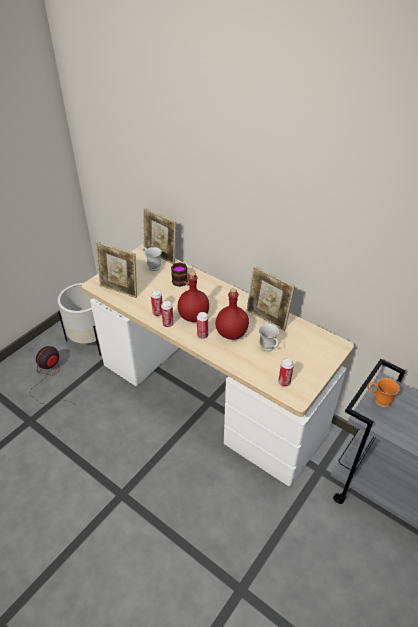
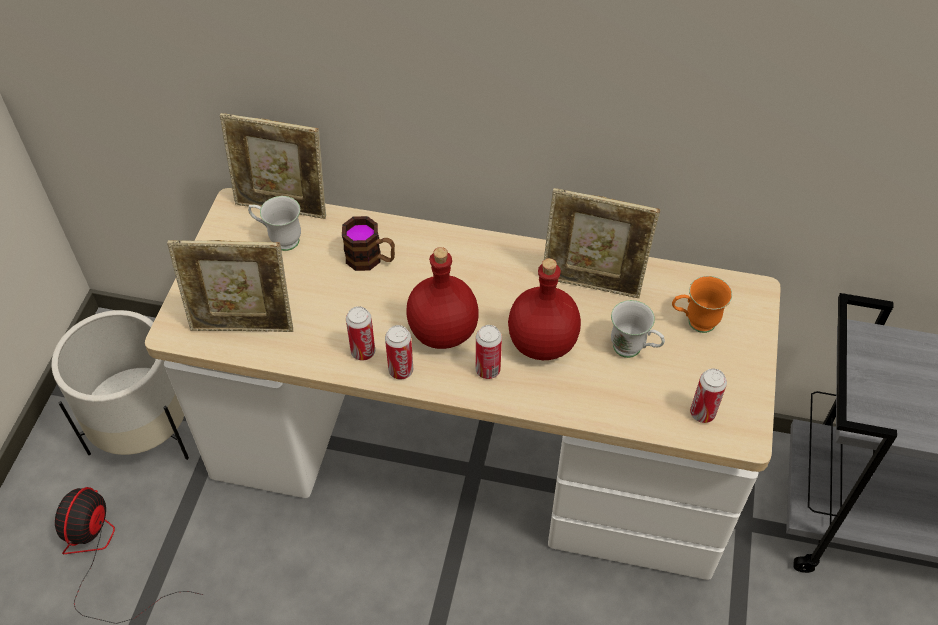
camera: 25 degrees left, 10 degrees up
orange mug [367,378,400,407] -> orange mug moved to [672,276,732,333]

